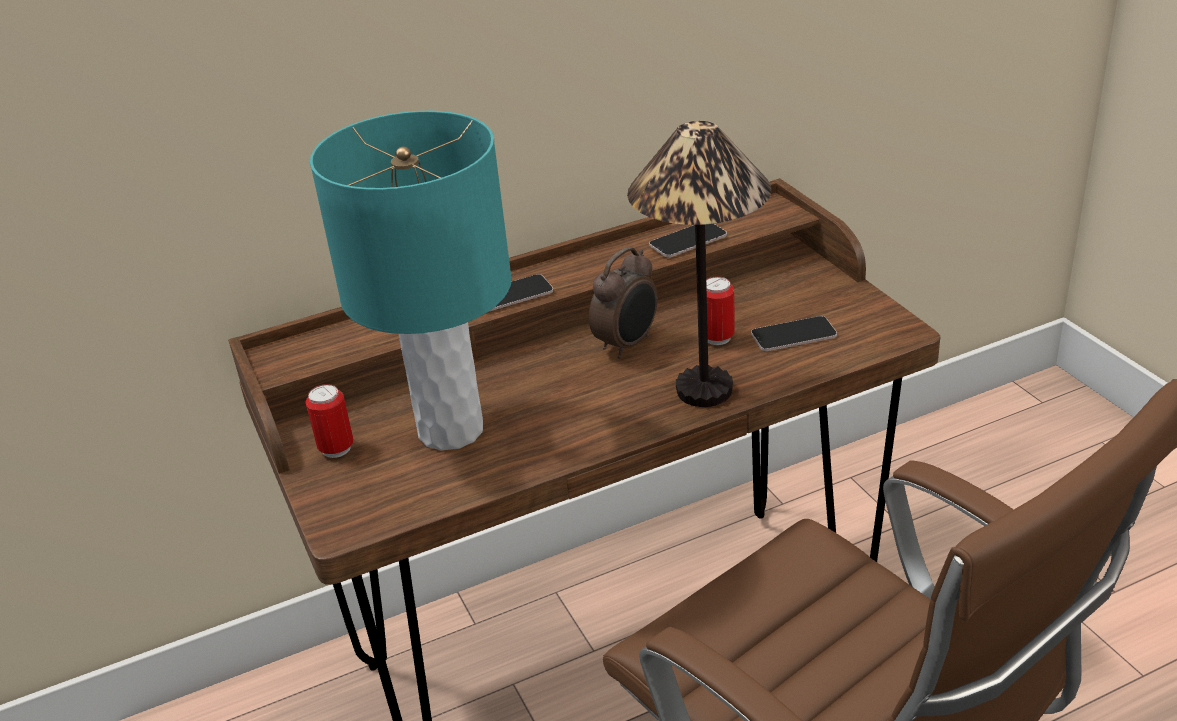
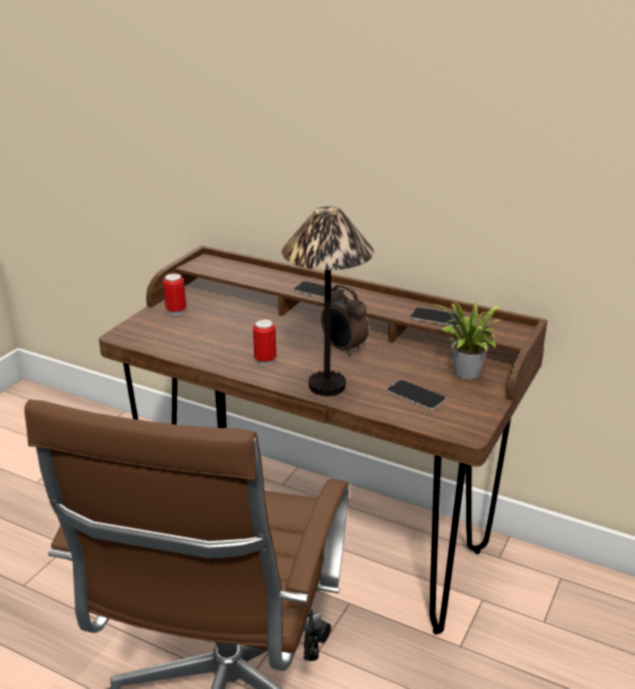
camera: 50 degrees right, 5 degrees down
turquoise table lamp [310,111,512,451] -> none
alarm clock [589,247,658,359] -> alarm clock turned 45 degrees clockwise [321,284,369,356]
can [706,276,735,345] -> can moved to [253,319,276,365]
none -> potted plant [434,301,500,380]

